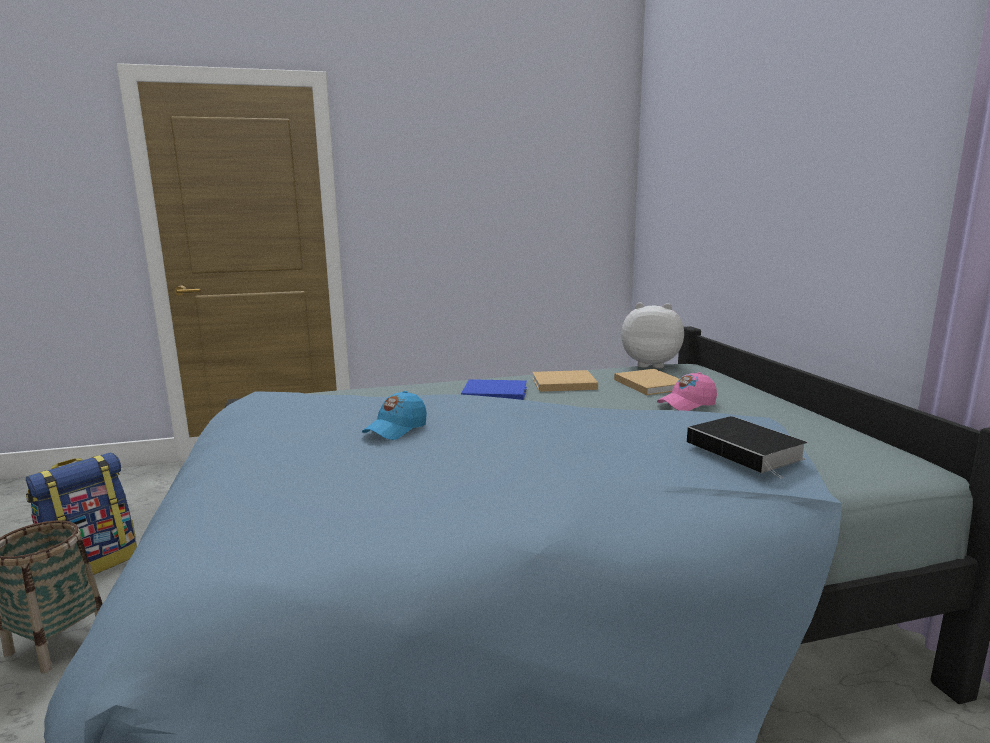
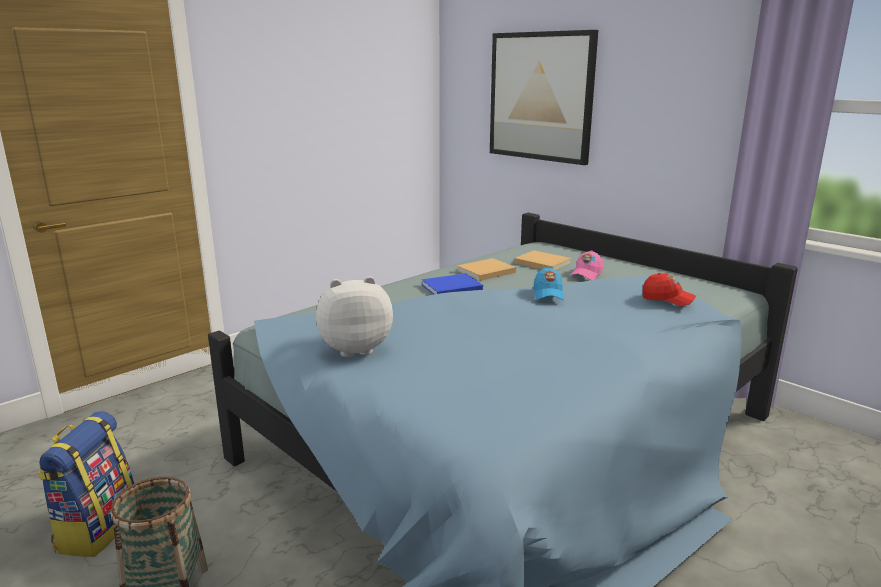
camera: 30 degrees left, 5 degrees up
blue cap [362,391,427,440] -> blue cap moved to [533,267,564,300]
plush toy [621,303,684,368] -> plush toy moved to [316,276,393,357]
book [687,416,807,479] -> red cap [643,273,696,306]
none -> picture [490,30,598,165]

